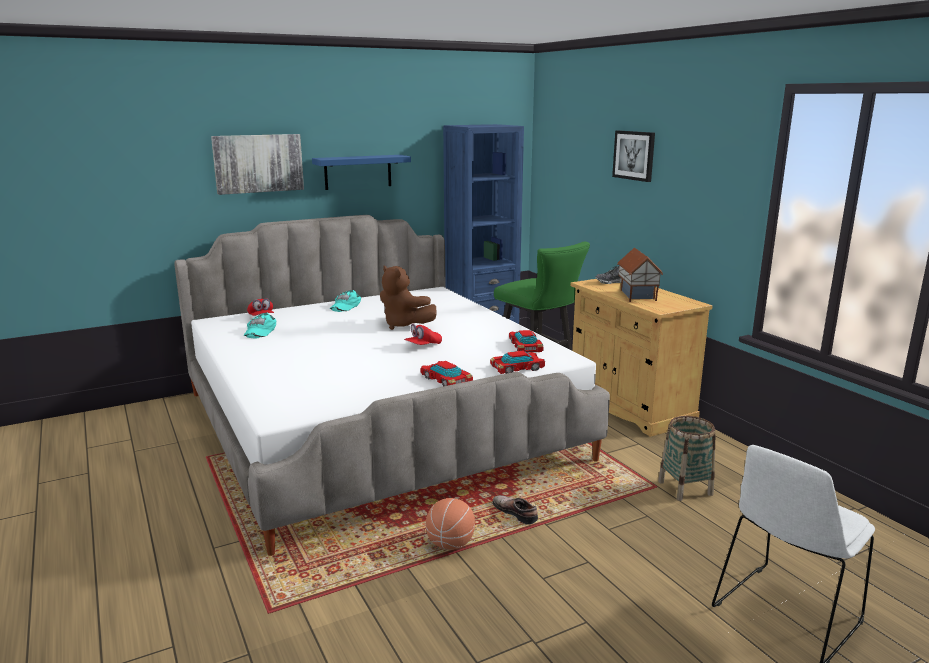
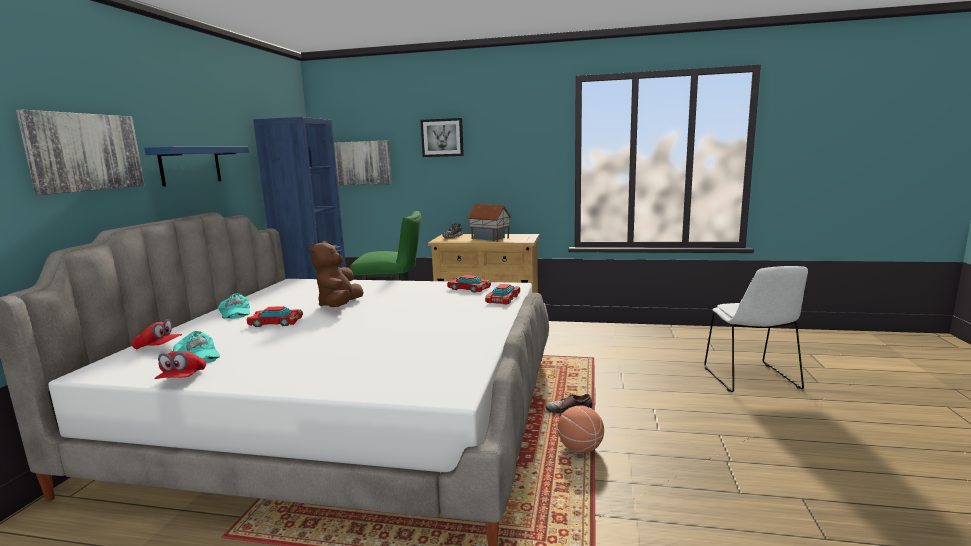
camera: 50 degrees left, 5 degrees down
brown plush toy [380,266,437,330] -> brown plush toy turned 105 degrees clockwise [310,241,364,307]
red cap [404,324,442,345] -> red cap moved to [154,351,206,379]
toy car [420,361,473,386] -> toy car moved to [247,306,303,327]
basket [658,416,716,501] -> none
none -> picture [334,140,392,185]

